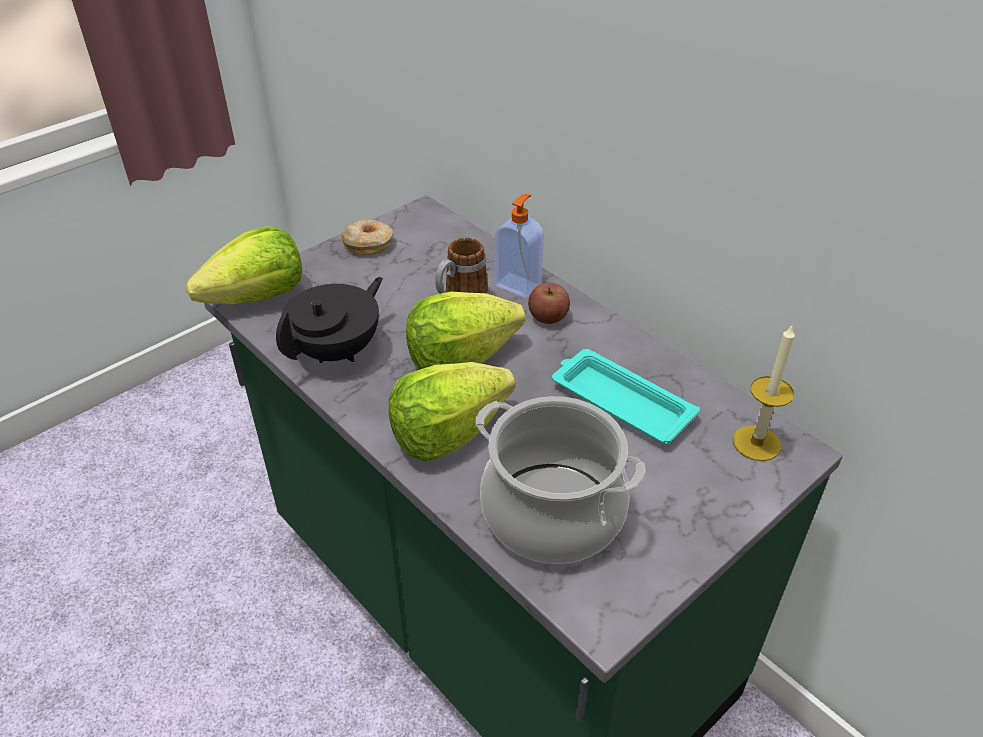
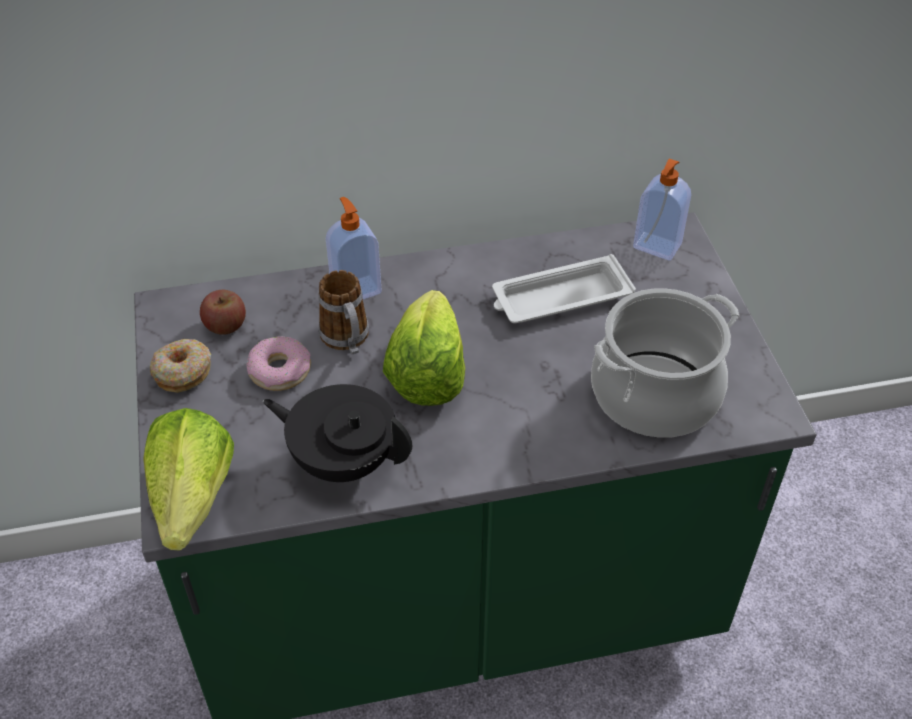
camera: 60 degrees left, 5 degrees up
black teapot [276,277,383,363] -> black teapot turned 45 degrees counterclockwise [263,384,412,482]
lettuce [389,362,515,461] -> none
apple [528,283,570,324] -> apple moved to [200,290,246,335]
turquoise tray [552,349,700,444] -> white tray [492,254,636,323]
candle [733,324,795,461] -> soap dispenser [633,159,691,260]
none -> donut [247,336,311,391]

